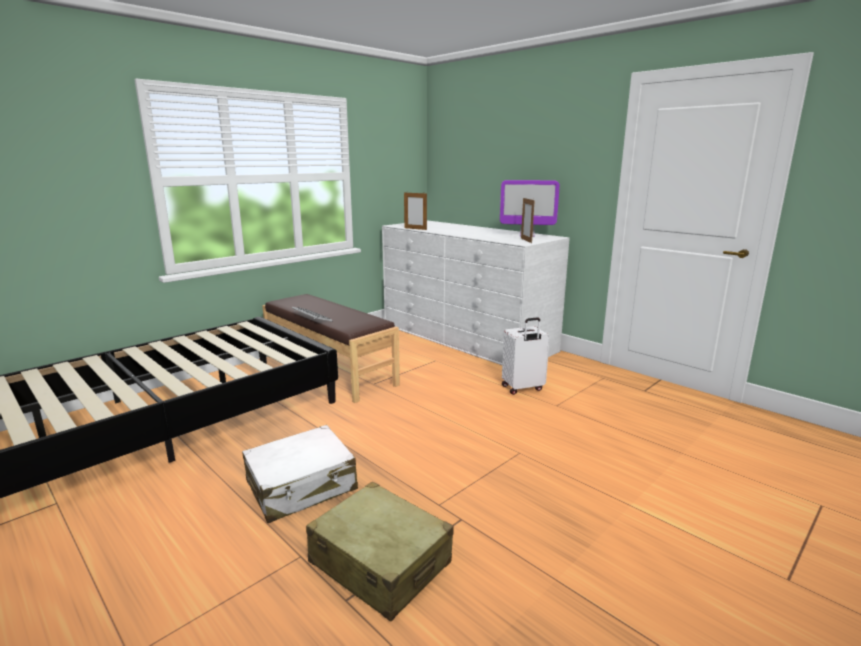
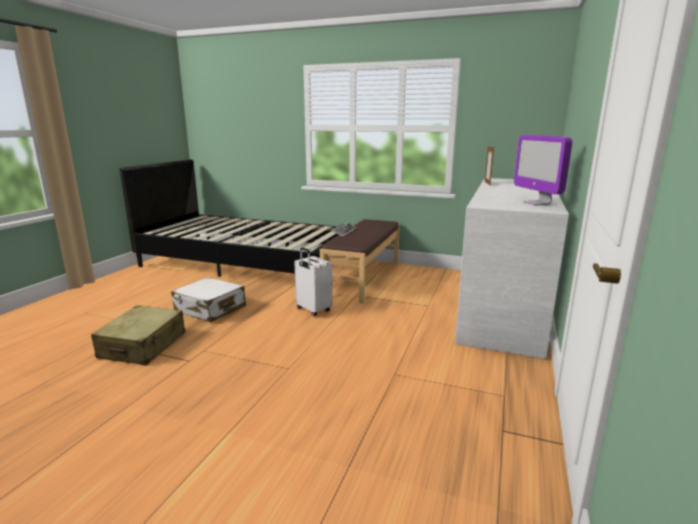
camera: 65 degrees right, 0 degrees up
white suitcase [502,317,550,395] -> white suitcase moved to [294,247,333,316]
picture frame [521,198,535,243] -> none

